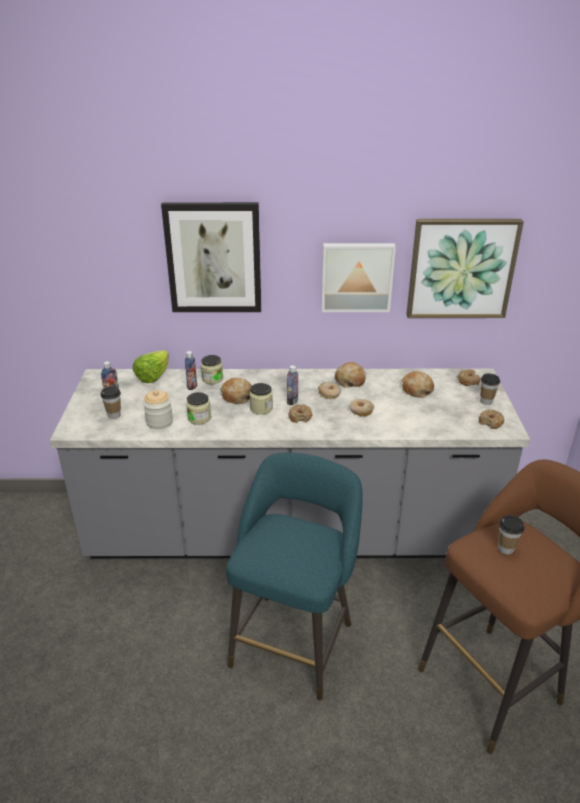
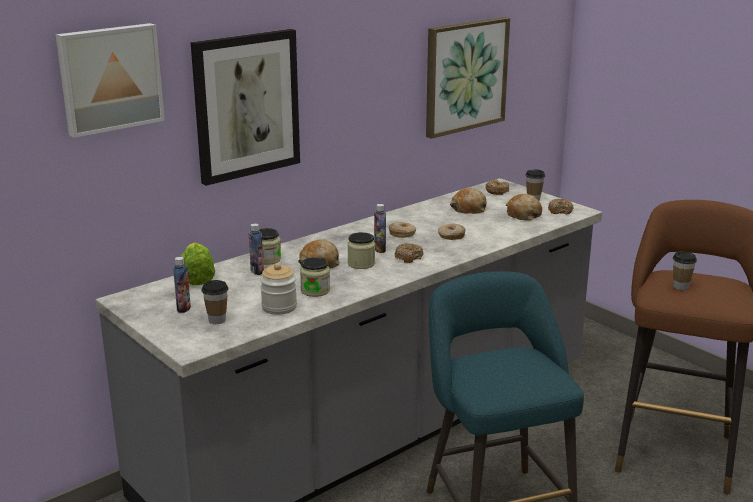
camera: 40 degrees left, 10 degrees down
picture [321,243,396,312] -> picture moved to [56,23,165,138]
bread [335,362,366,387] -> bread moved to [506,194,542,221]

